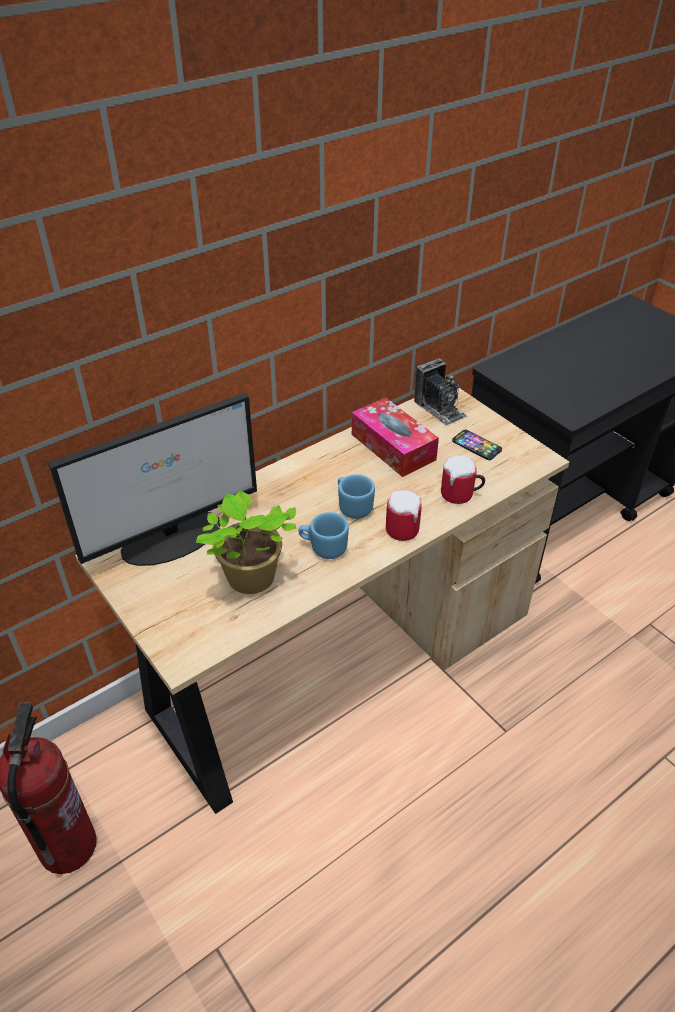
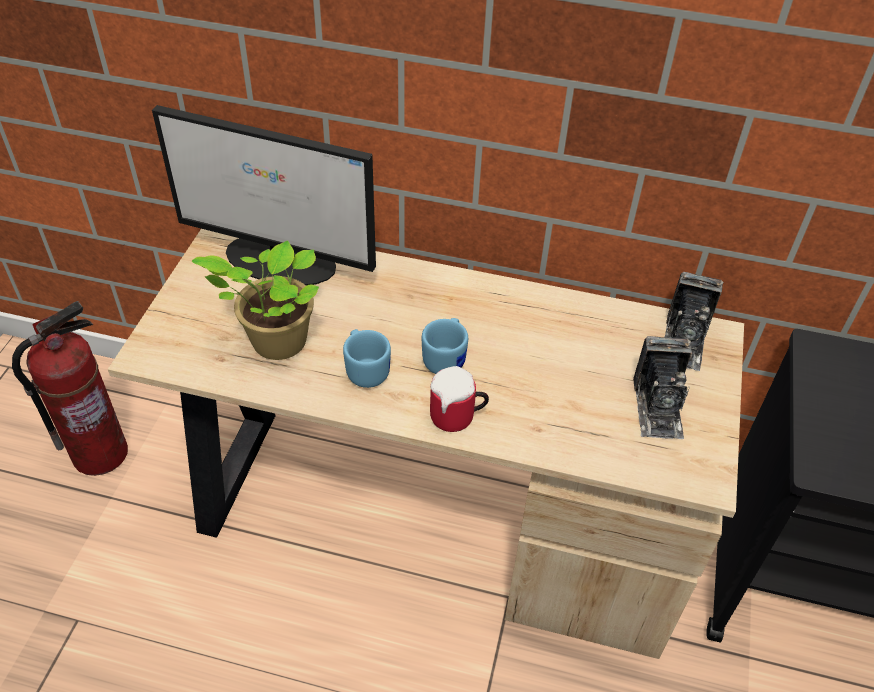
camera: 50 degrees right, 5 degrees up
tissue box [352,397,439,477] -> none
mug [441,455,485,504] -> none
phone [452,430,502,460] -> camera [633,336,692,439]

